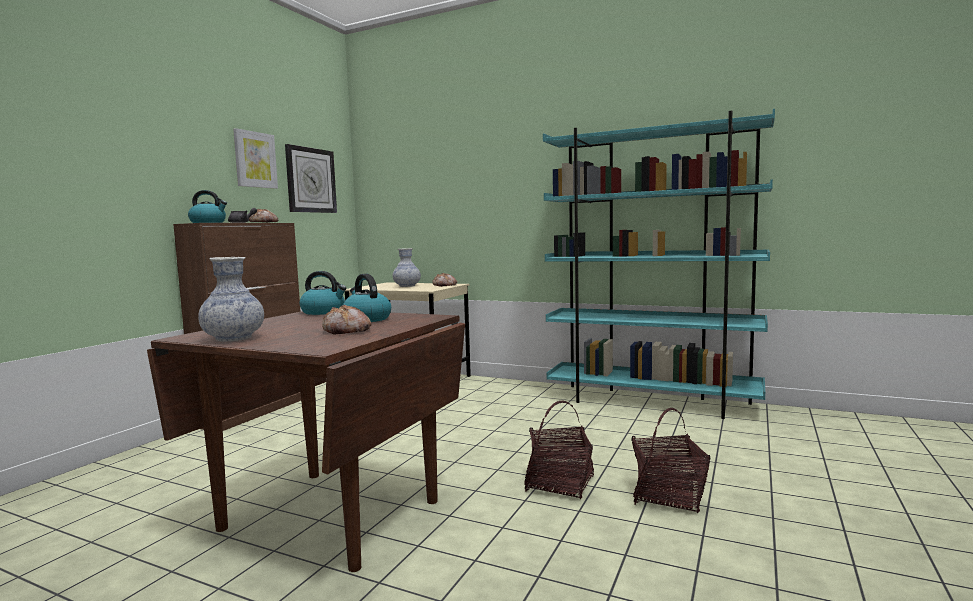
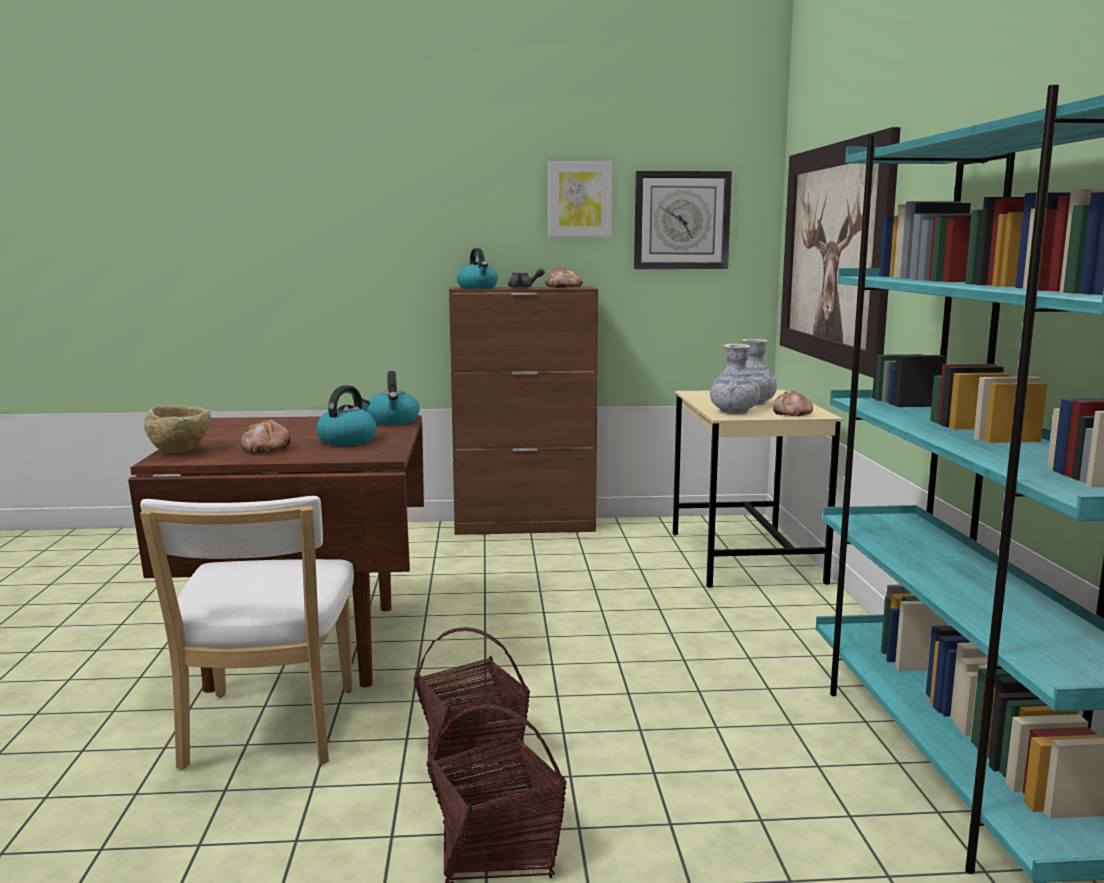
camera: 60 degrees right, 5 degrees up
vase [198,257,264,342] -> vase moved to [710,344,760,414]
none -> white chair [140,496,354,769]
none -> beige bowl [144,405,211,453]
none -> picture [780,127,901,378]

